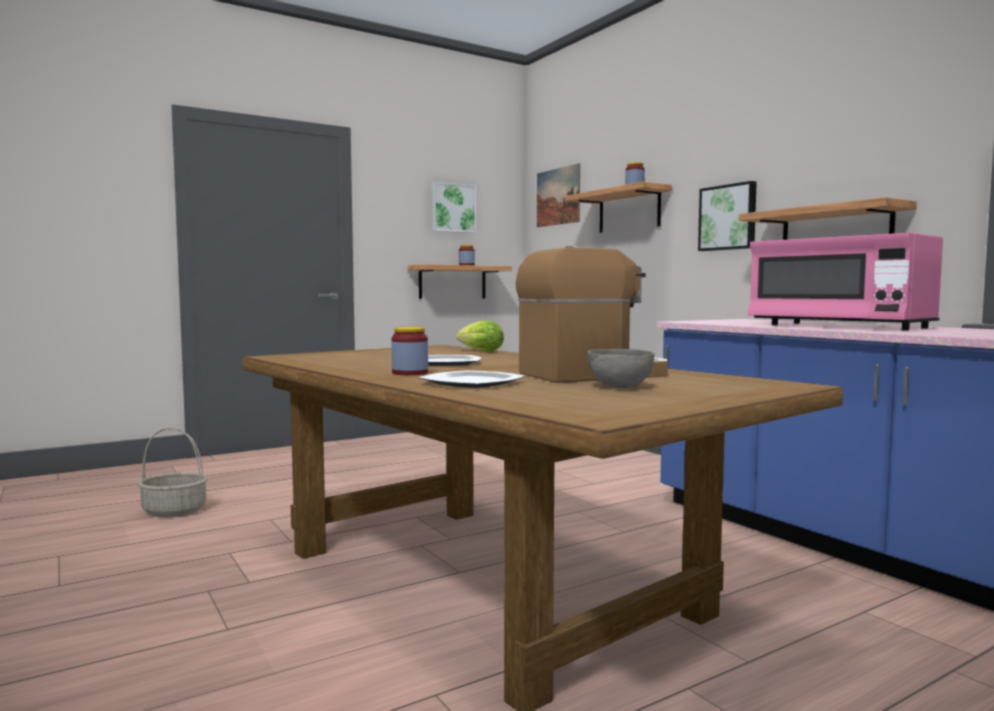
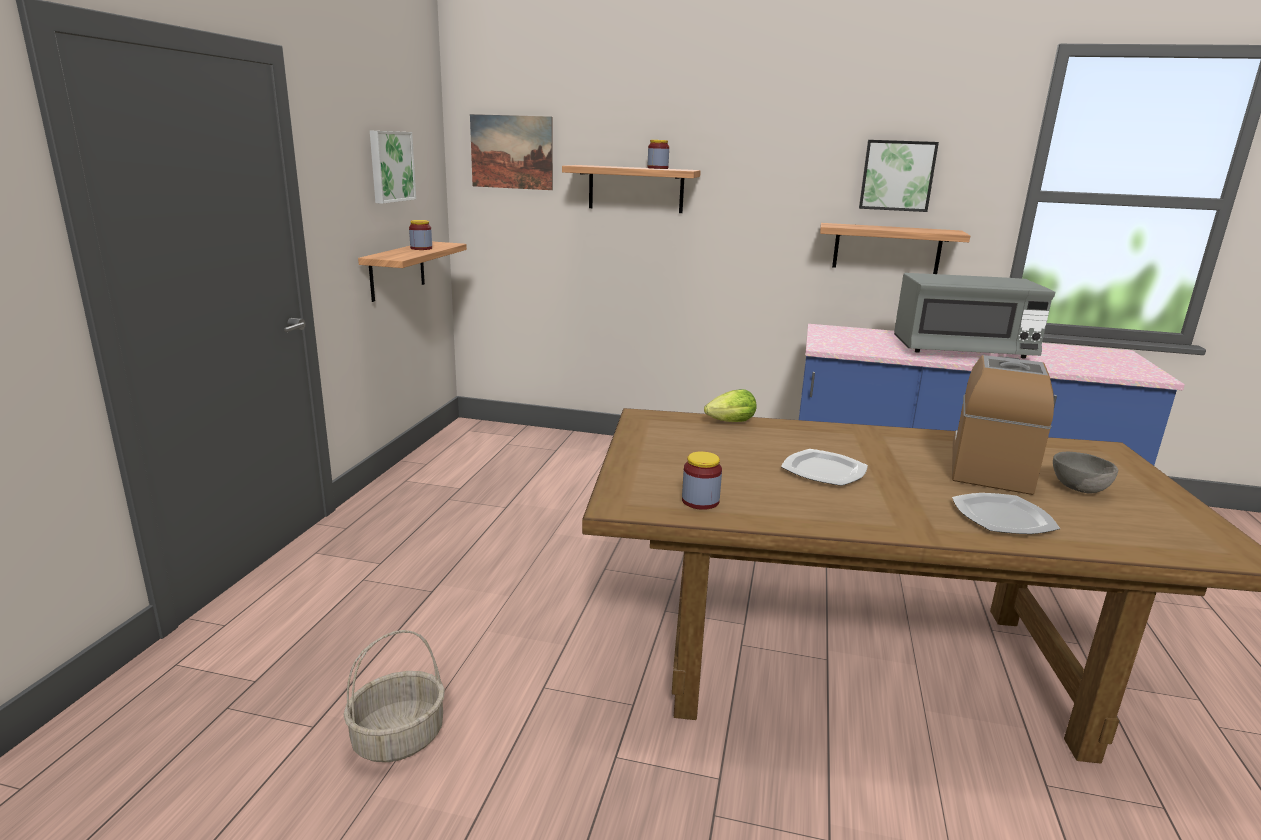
camera: 45 degrees left, 15 degrees up
jar [391,327,428,375] -> jar moved to [682,451,722,510]
picture [698,181,757,251] -> picture moved to [859,140,939,212]
pink microwave [748,233,943,330] -> grey microwave [894,273,1055,359]

